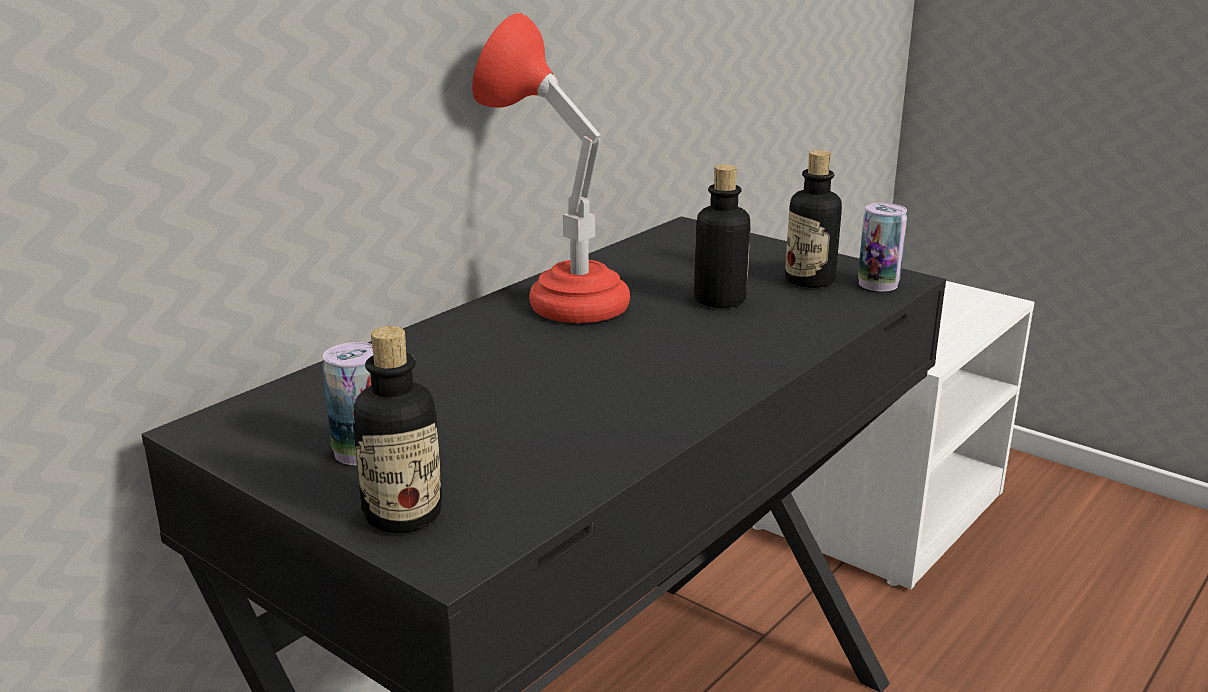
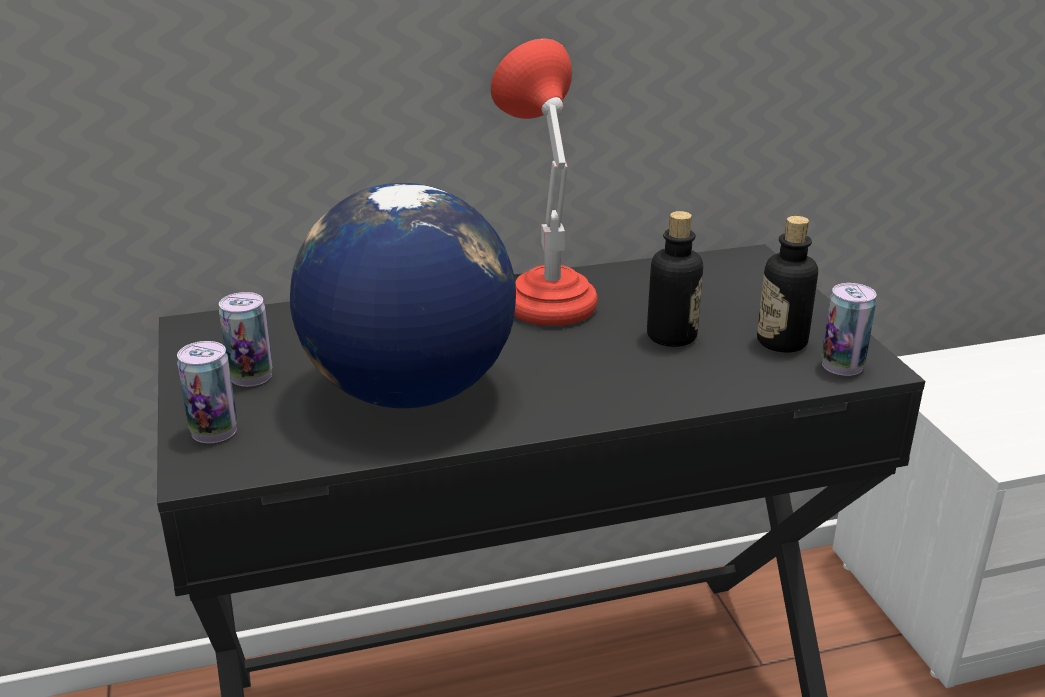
camera: 35 degrees right, 5 degrees up
bottle [353,326,442,533] -> can [177,341,237,443]
none -> globe [290,183,516,408]

